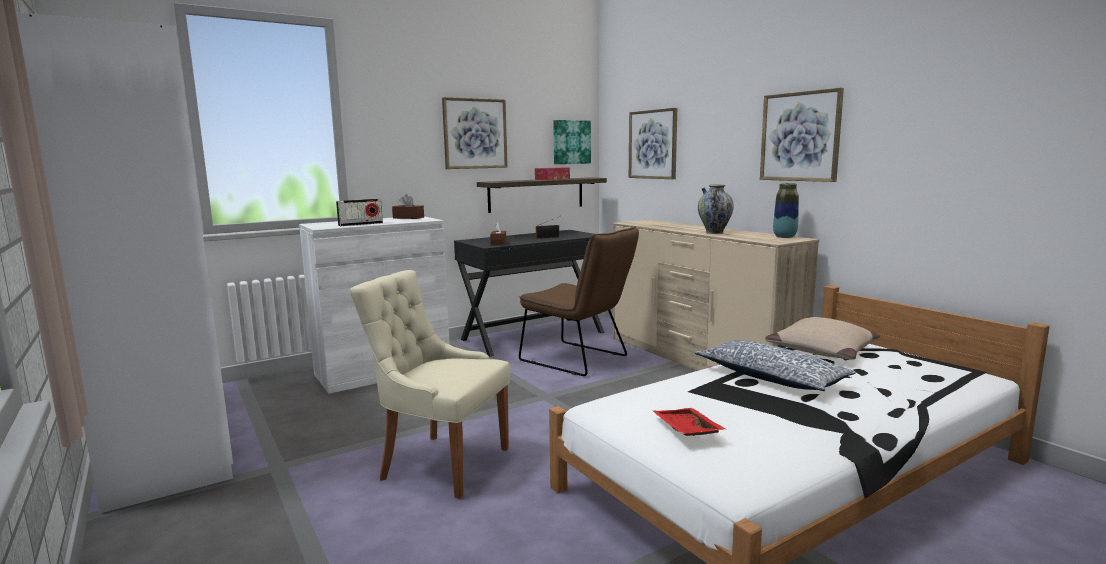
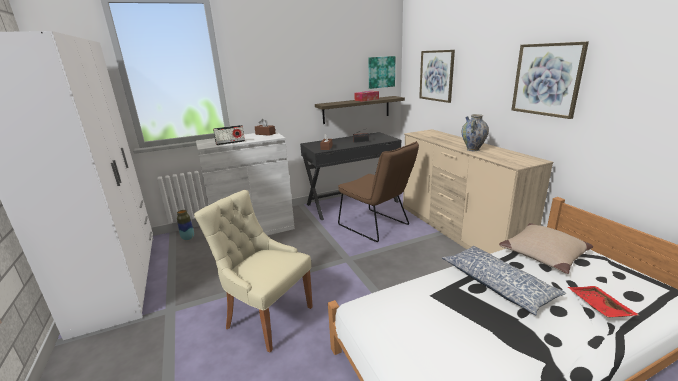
camera: 10 degrees right, 10 degrees up
picture [442,97,508,169] -> none
red tray [653,408,726,436] -> red tray moved to [568,286,639,317]
vase [773,183,799,238] -> vase moved to [177,210,194,240]

